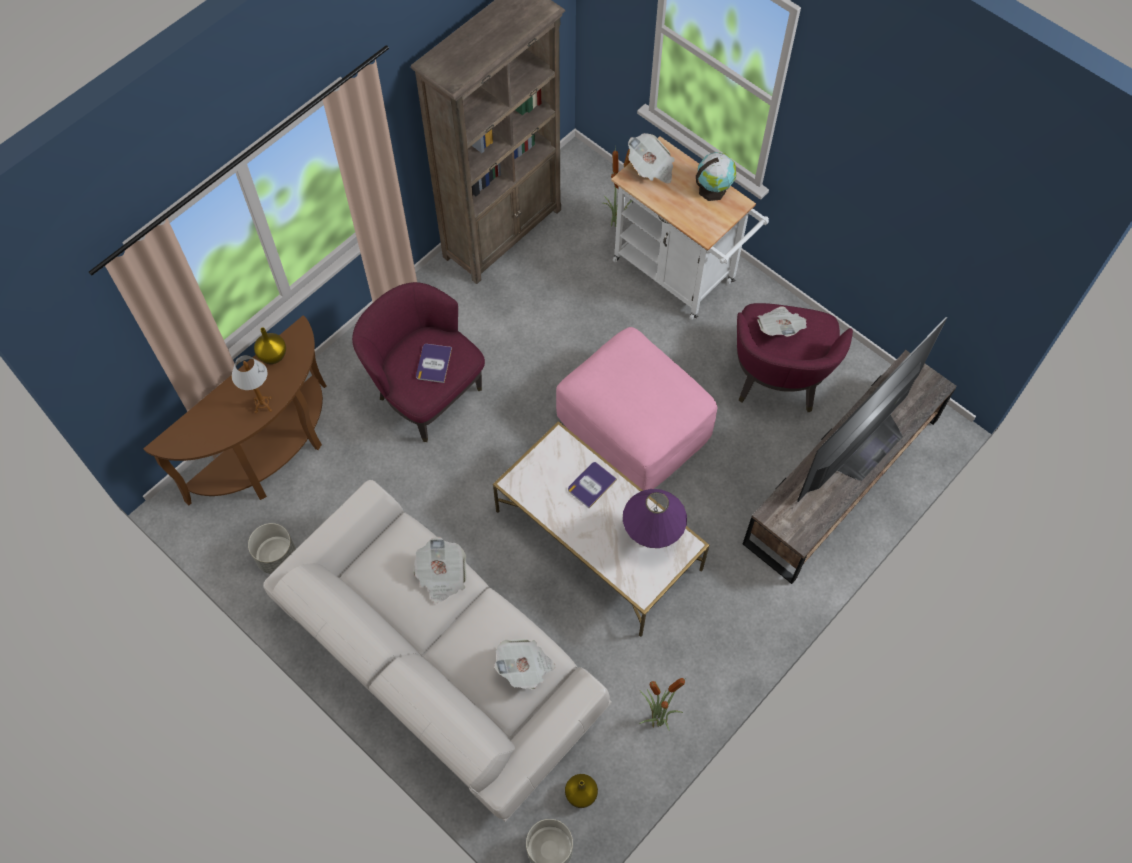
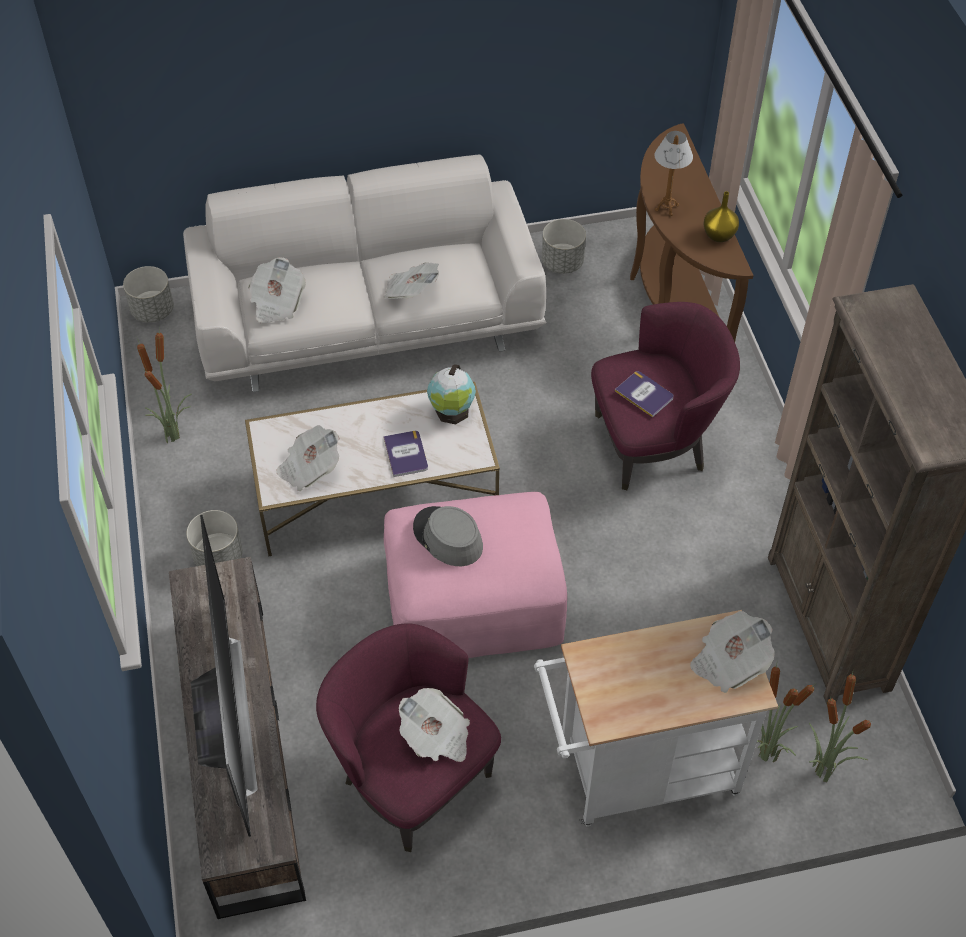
camera: 125 degrees right, 10 degrees down
yellow vase [565,774,598,808] -> none
purple table lamp [623,489,687,548] -> newspaper [276,425,340,491]
globe [696,152,736,201] -> globe moved to [427,364,476,424]
none -> grey planter [187,510,243,566]
none -> grey hat [413,506,483,566]
none -> potted plant [809,668,871,782]

